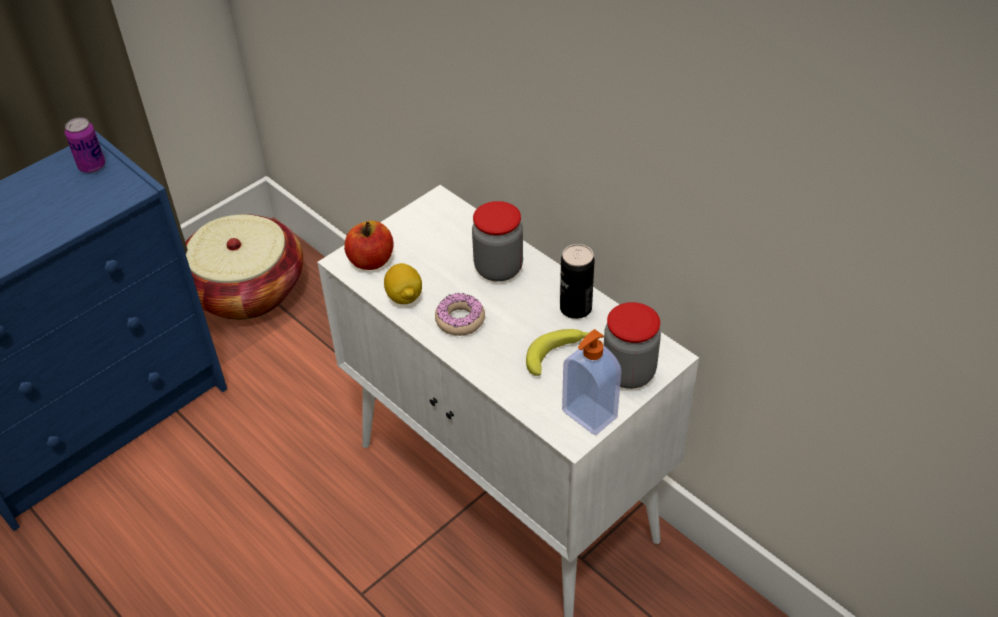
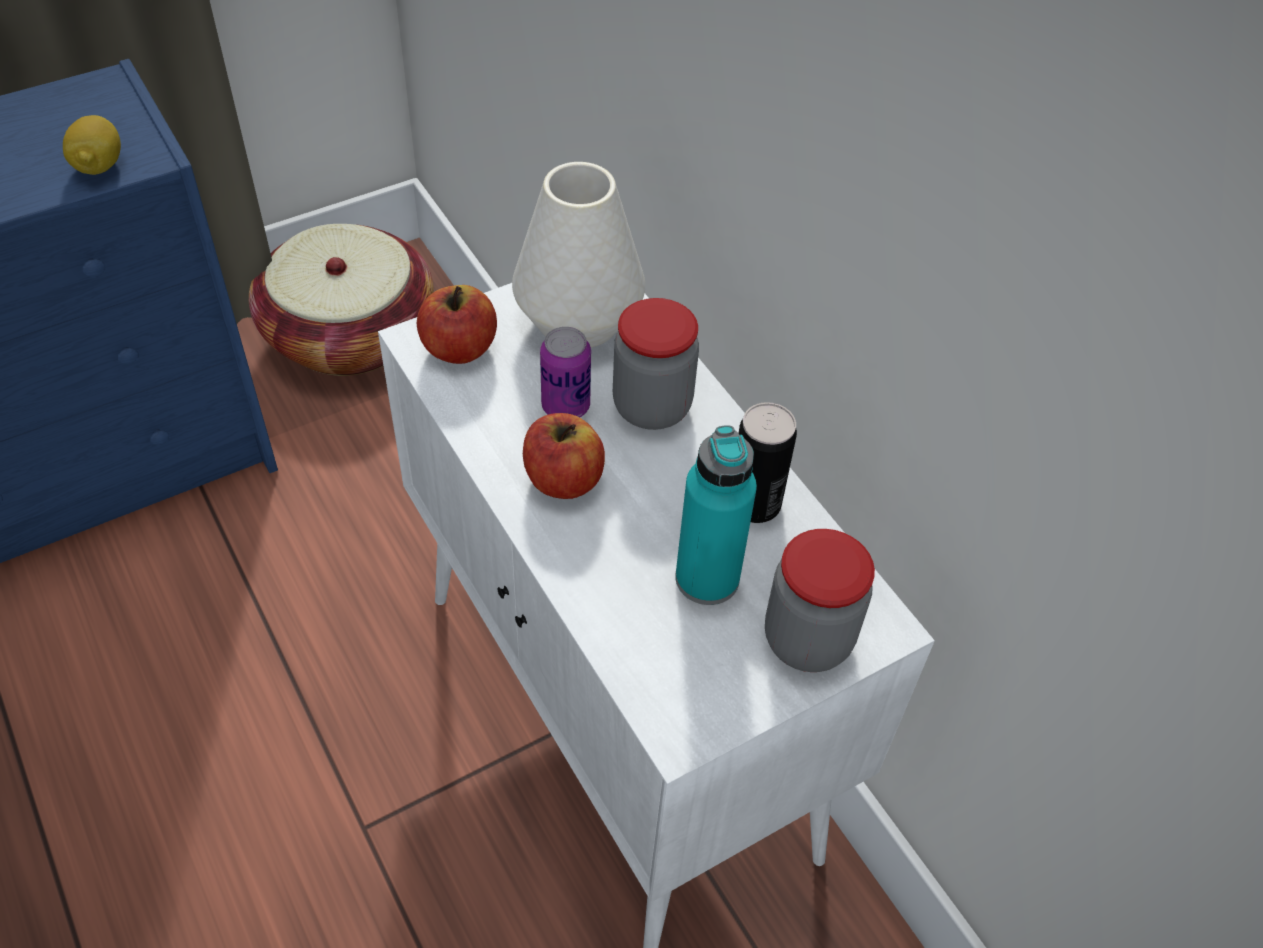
camera: 10 degrees right, 5 degrees up
can [65,117,105,173] -> can moved to [540,327,591,417]
lemon [384,263,422,304] -> lemon moved to [63,115,121,175]
donut [435,293,485,336] -> apple [523,413,605,499]
banana [526,329,589,376] -> turquoise bottle [675,425,757,605]
soap dispenser [562,329,621,435] -> none
none -> white vase [512,162,645,348]

